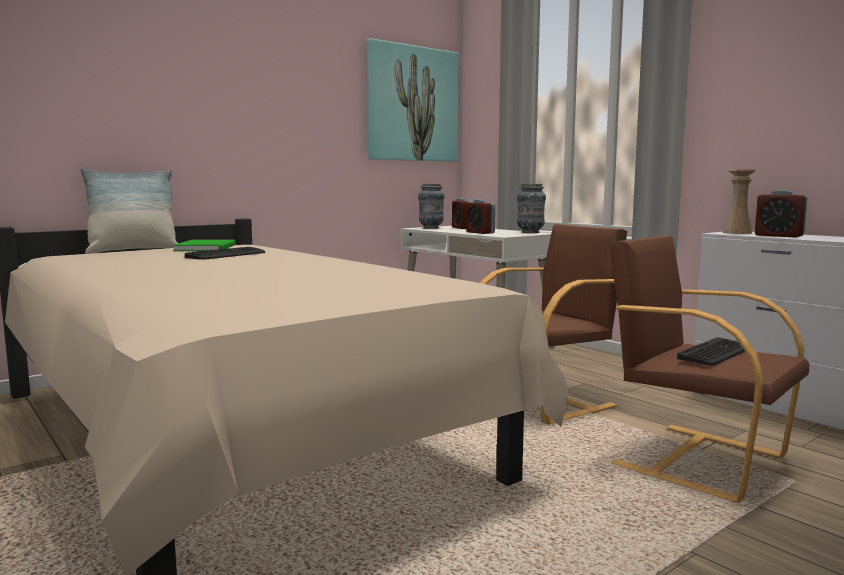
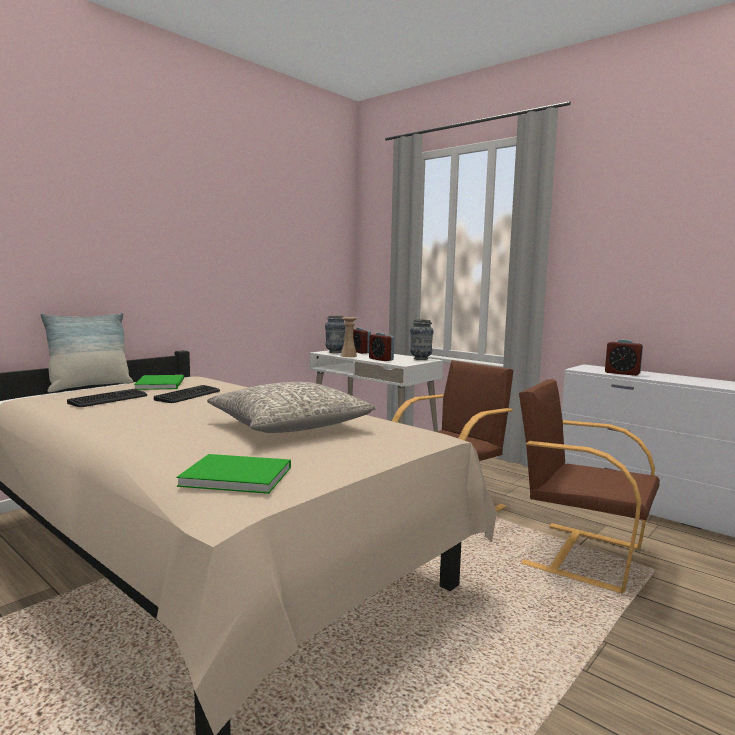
camera: 10 degrees left, 0 degrees up
picture [367,38,459,162] -> none
keyboard [677,337,745,365] -> keyboard moved to [67,389,147,407]
beige vase [723,169,756,234] -> beige vase moved to [341,317,357,357]
none -> green book [176,454,291,494]
none -> grey pillow [207,382,376,433]

